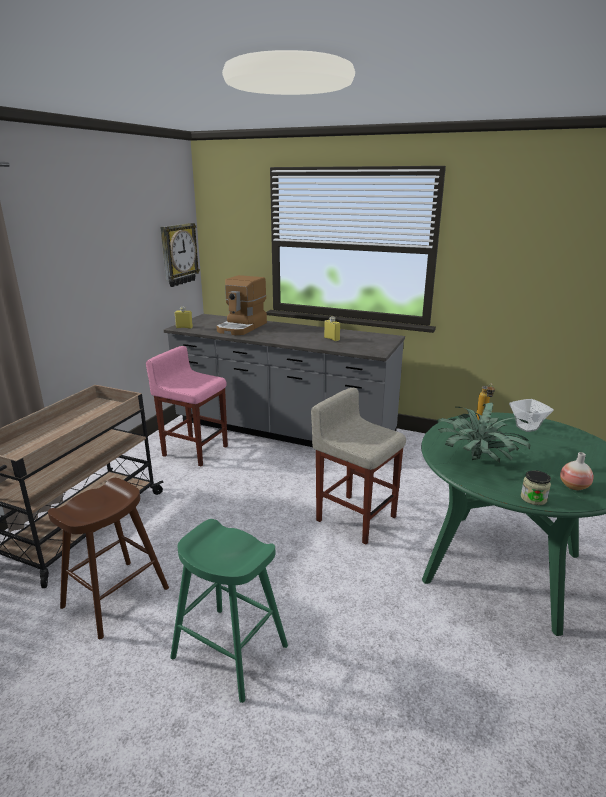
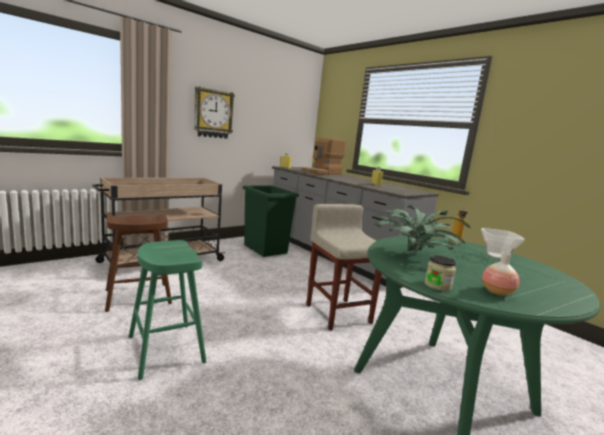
camera: 25 degrees right, 10 degrees down
pink stool [146,346,228,467] -> green trash can [243,186,299,257]
wall clock [160,223,200,287] -> wall clock moved to [194,86,235,139]

